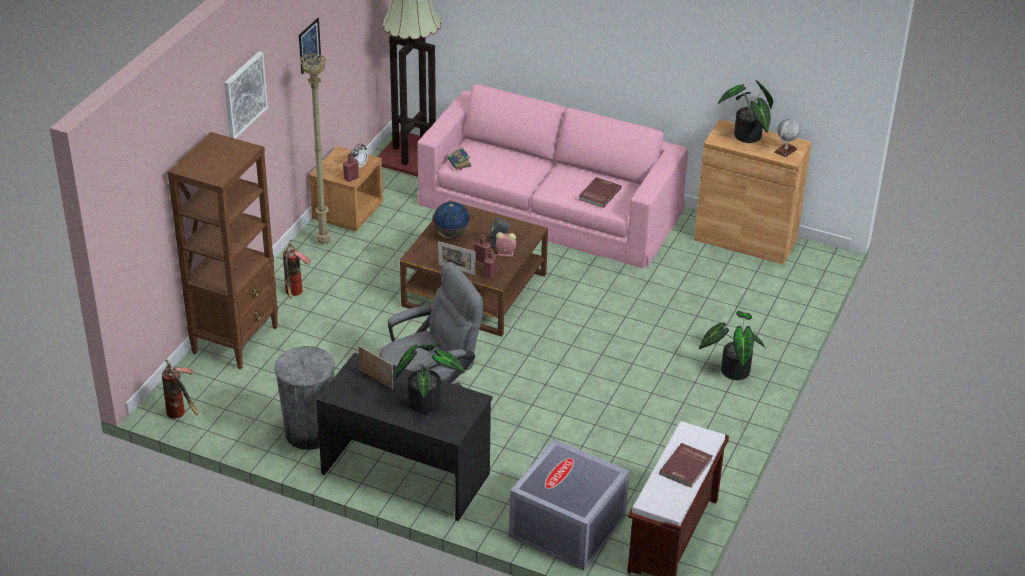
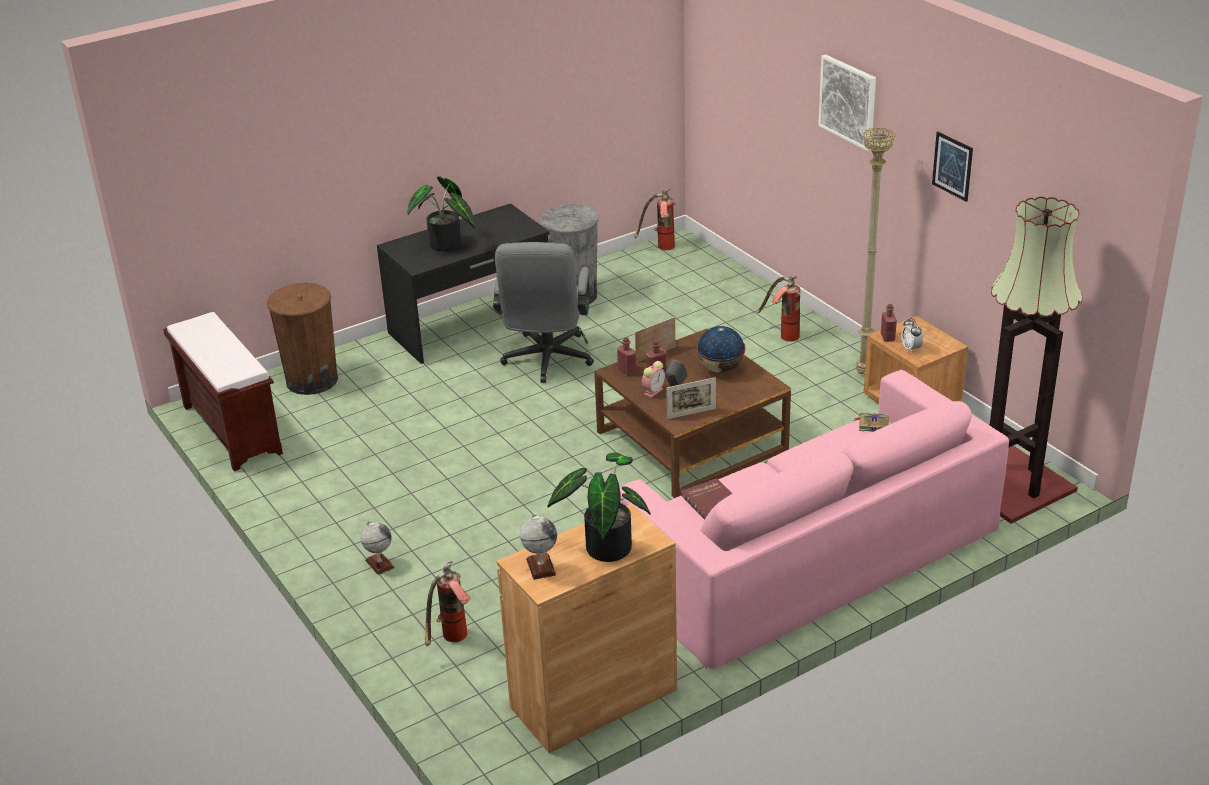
camera: 125 degrees right, 5 degrees down
brown bookcase [168,132,278,369] -> none
picture frame [358,345,393,389] -> picture frame moved to [667,377,716,419]
grey storage box [509,439,629,570] -> brown trash can [267,283,338,395]
red book [659,443,712,488] -> none
potted plant [699,311,765,380] -> globe [361,521,395,575]
none -> fire extinguisher [425,561,471,646]

